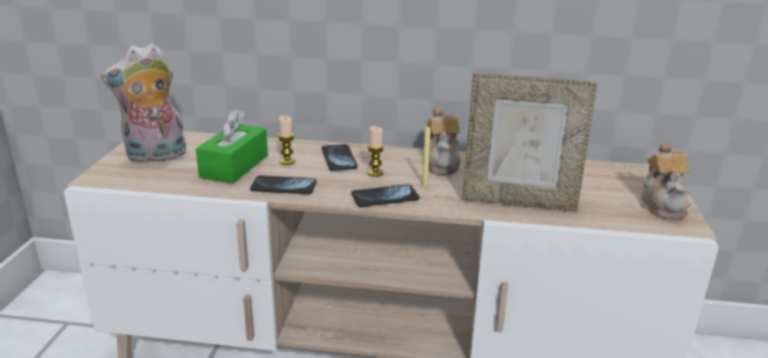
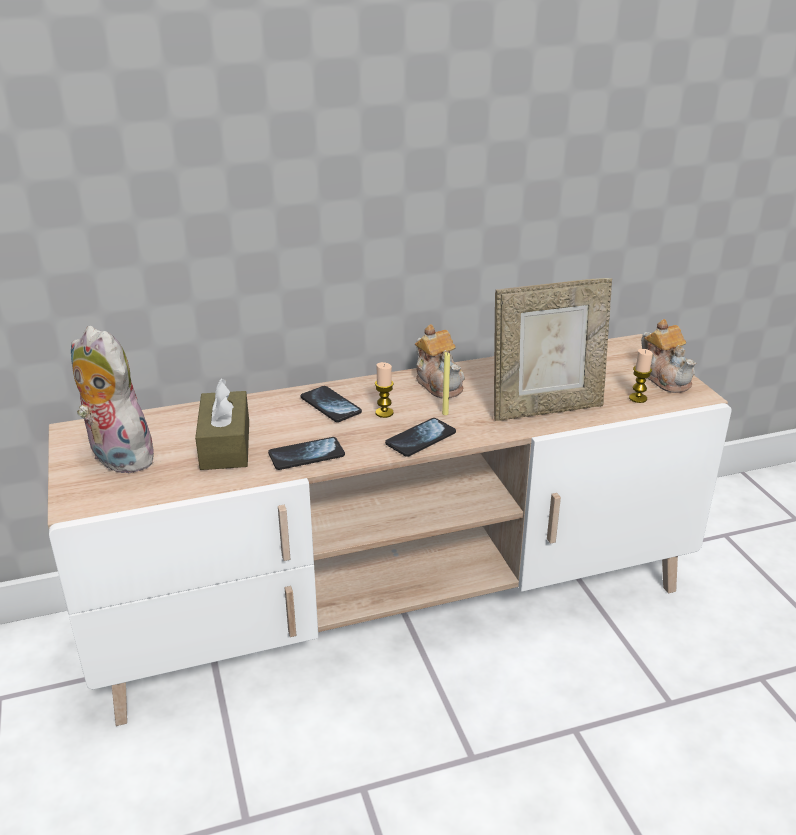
camera: 25 degrees left, 5 degrees up
plush toy [101,43,187,163] -> plush toy turned 90 degrees clockwise [71,326,154,473]
green tissue box [196,109,268,184] -> brown tissue box [195,378,249,470]
candle [278,116,295,165] -> candle moved to [629,349,653,403]

